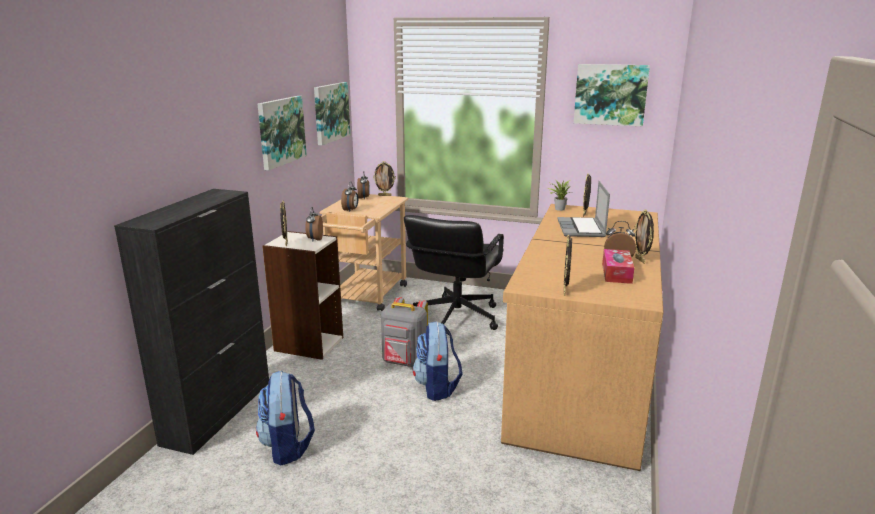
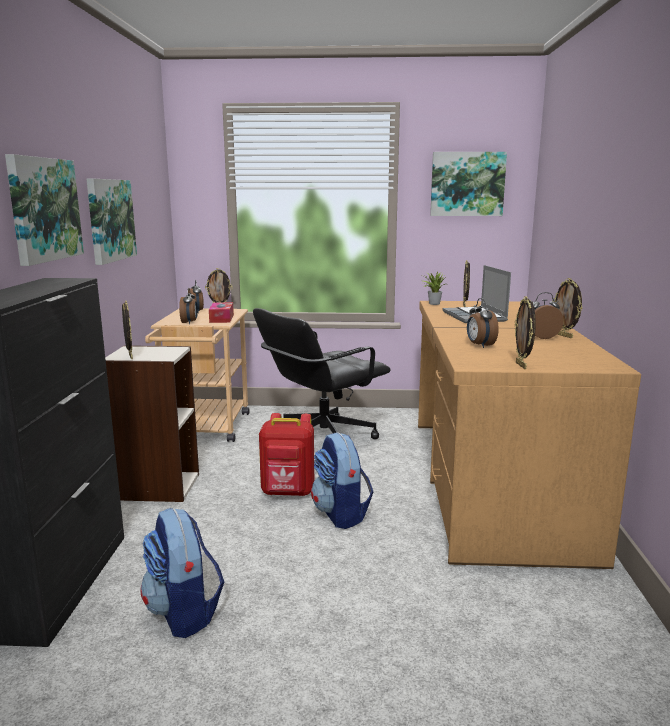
camera: 15 degrees left, 5 degrees down
alarm clock [305,207,323,242] -> alarm clock moved to [467,298,499,348]
picture [314,82,350,145] -> picture moved to [5,154,84,266]
grey backpack [381,297,428,367] -> red backpack [259,413,314,496]
black office chair [404,215,504,334] -> black office chair turned 45 degrees clockwise [253,308,391,439]
tissue box [602,249,634,284] -> tissue box moved to [209,302,234,323]

